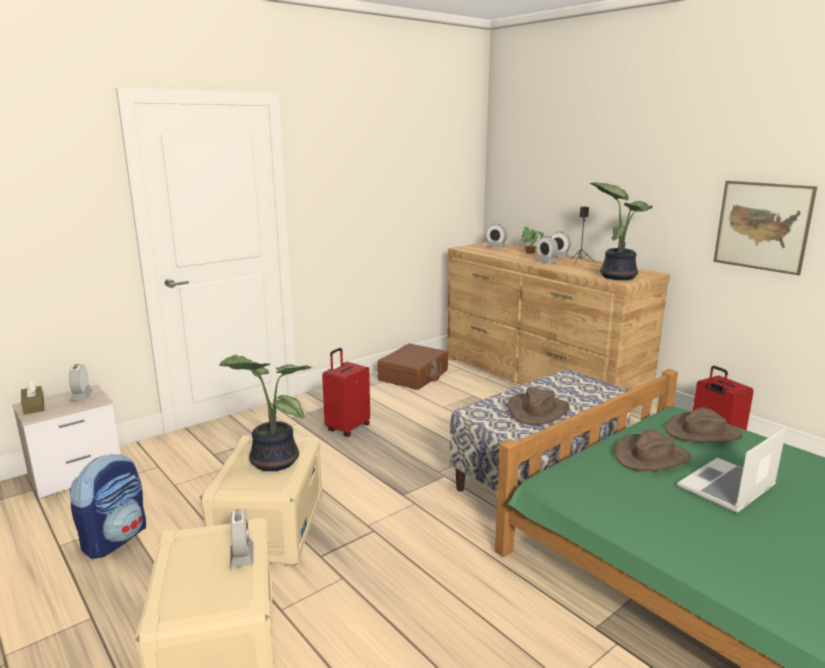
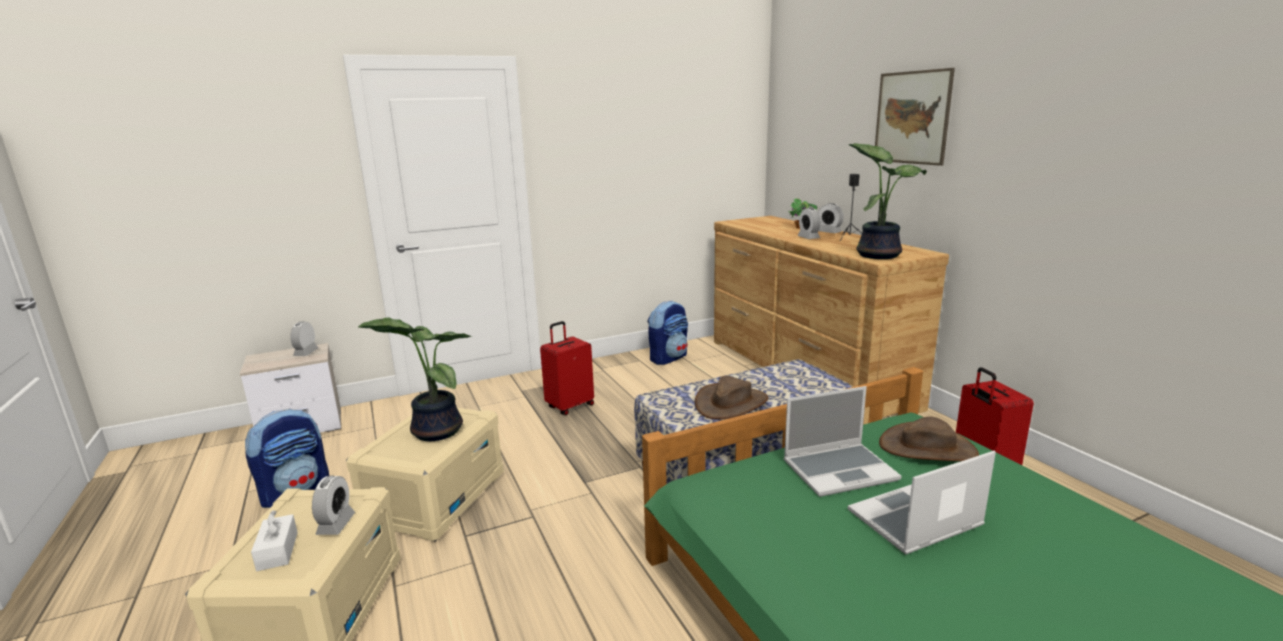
camera: 15 degrees right, 0 degrees up
brown tissue box [21,380,45,415] -> none
brown suitcase [377,343,448,390] -> backpack [647,300,688,365]
alarm clock [486,224,507,248] -> none
brown hat [614,429,691,471] -> laptop [784,386,901,497]
picture [713,181,817,275] -> picture moved to [875,68,955,166]
none -> white tissue box [251,510,298,571]

